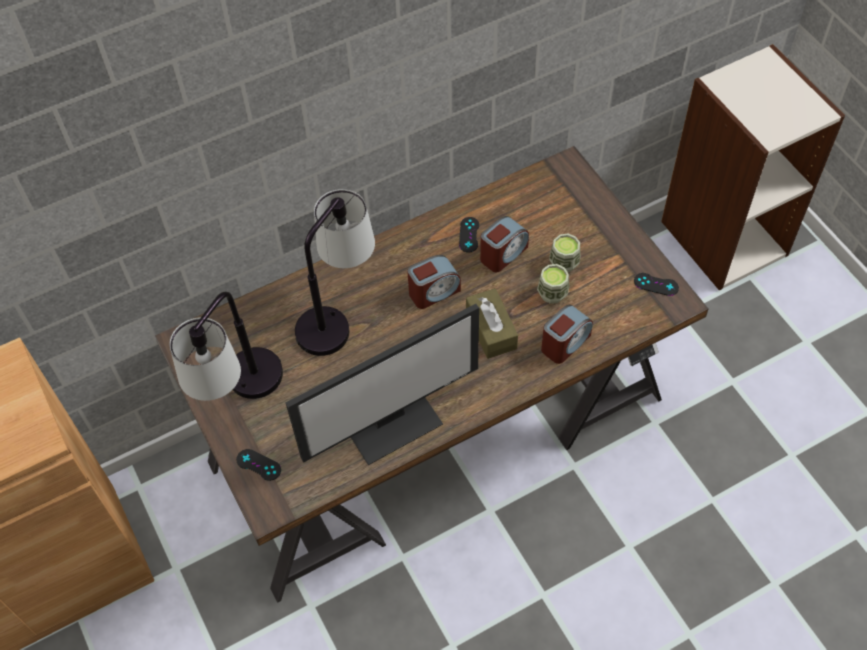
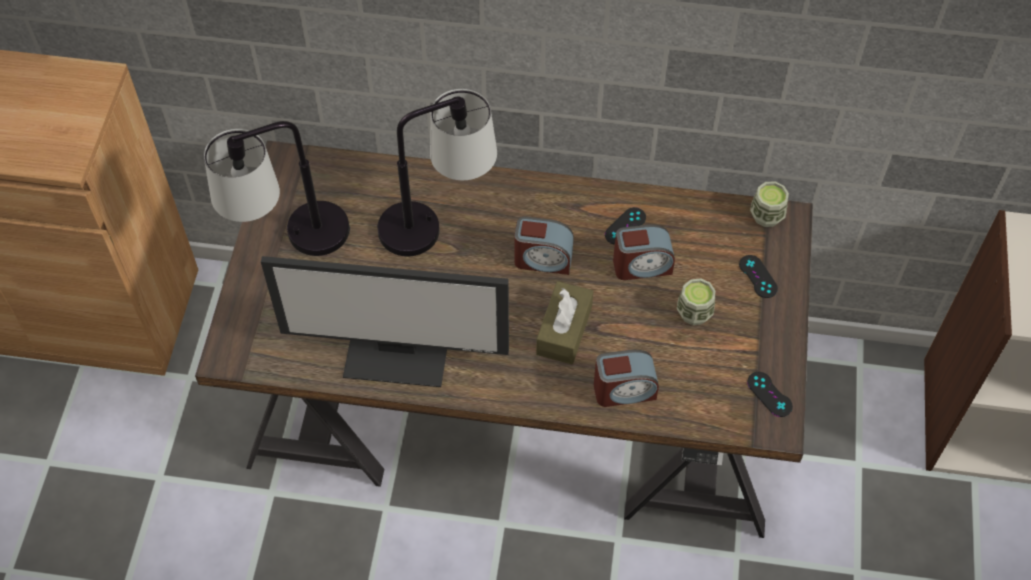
camera: 35 degrees right, 0 degrees up
black game controller [236,449,281,481] -> black game controller moved to [739,255,778,298]
cup [537,264,569,304] -> cup moved to [750,181,789,227]

